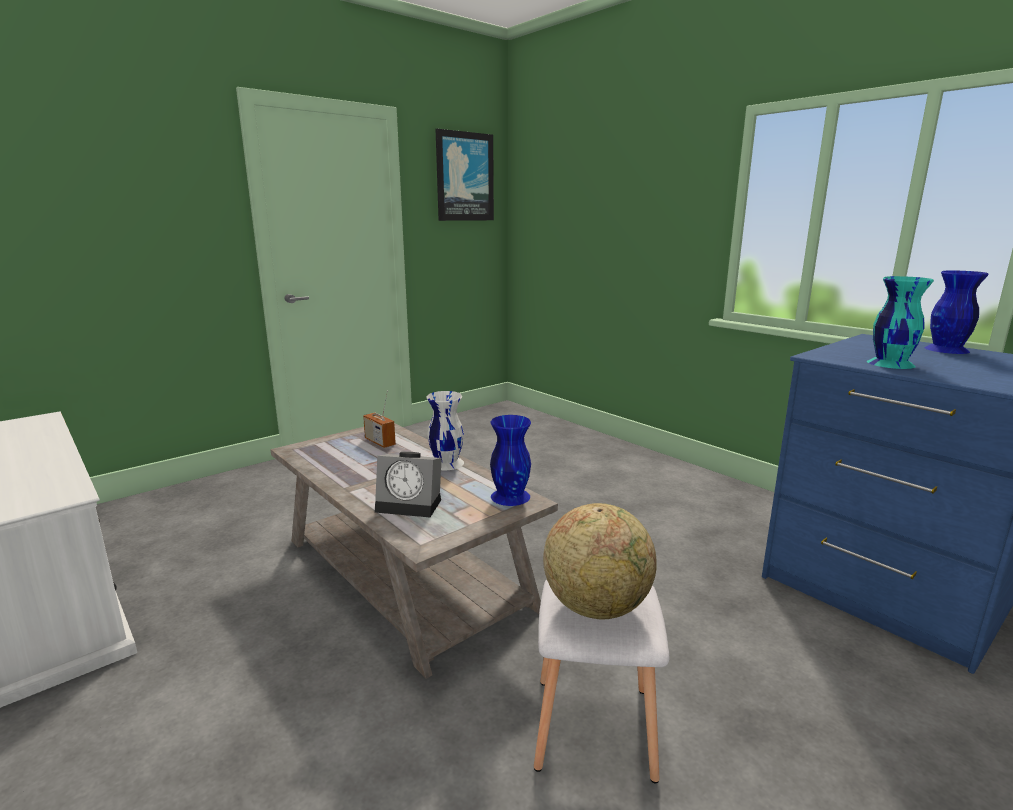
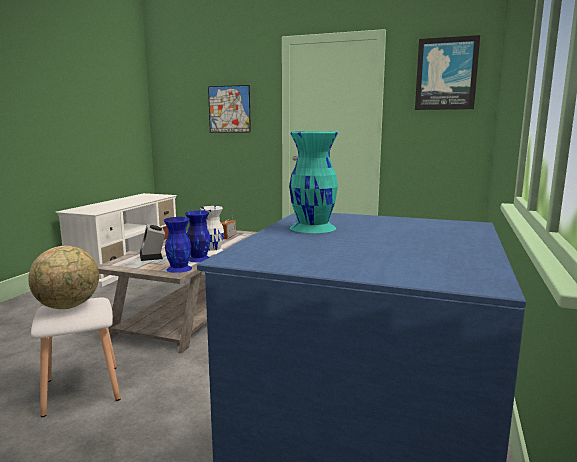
camera: 60 degrees right, 5 degrees down
blue vase [924,270,989,354] -> blue vase moved to [185,211,210,262]
none -> picture [208,85,251,132]

